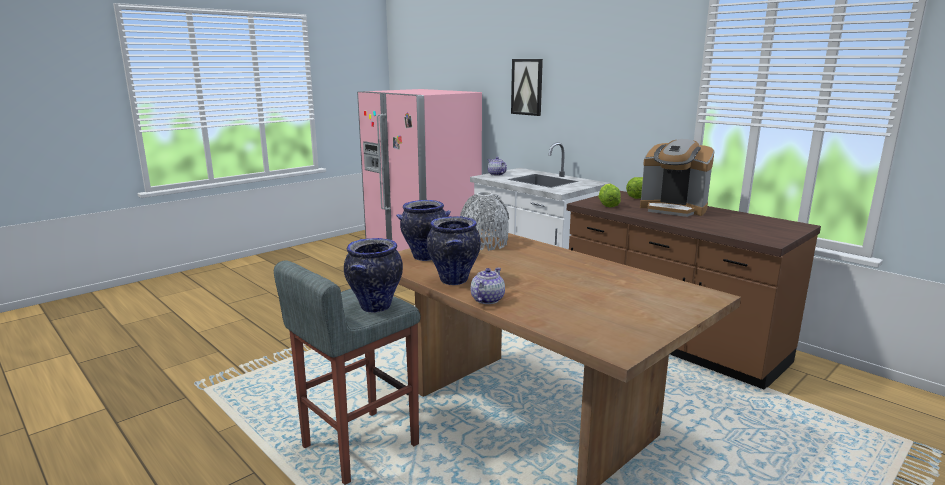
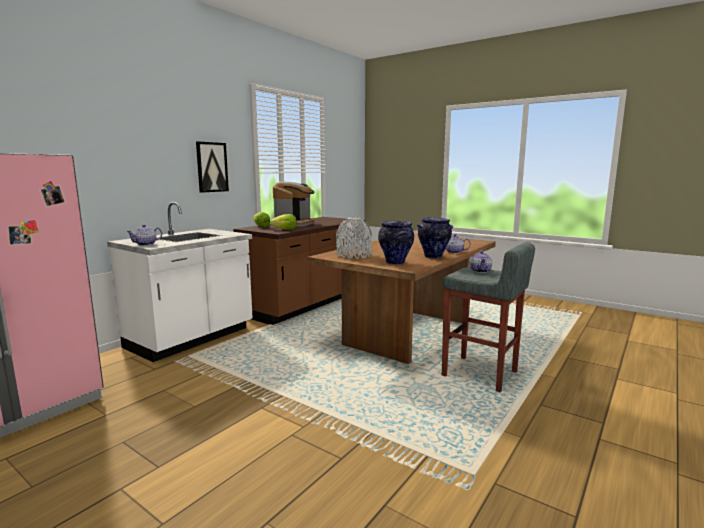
camera: 100 degrees left, 5 degrees down
vase [344,238,403,313] -> teapot [470,251,492,273]
picture [511,59,543,116] -> picture moved to [196,141,229,193]

